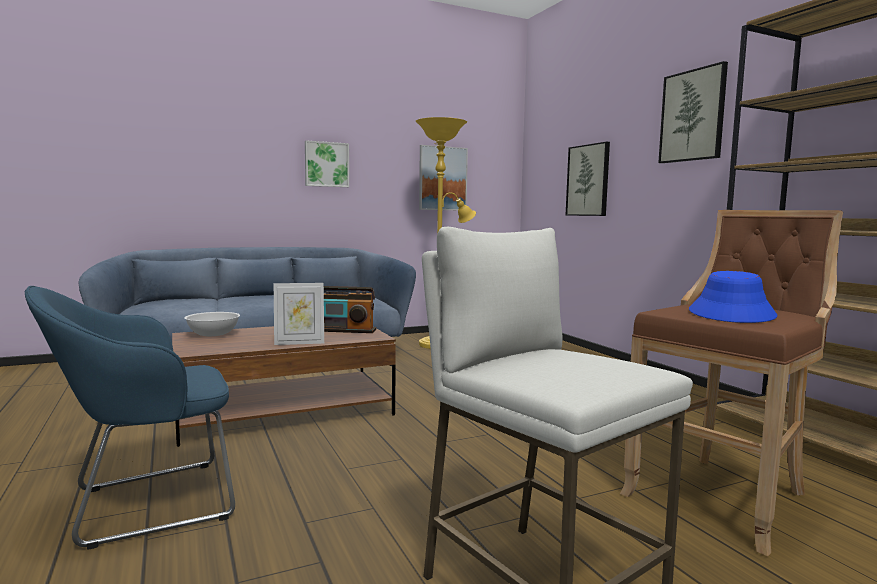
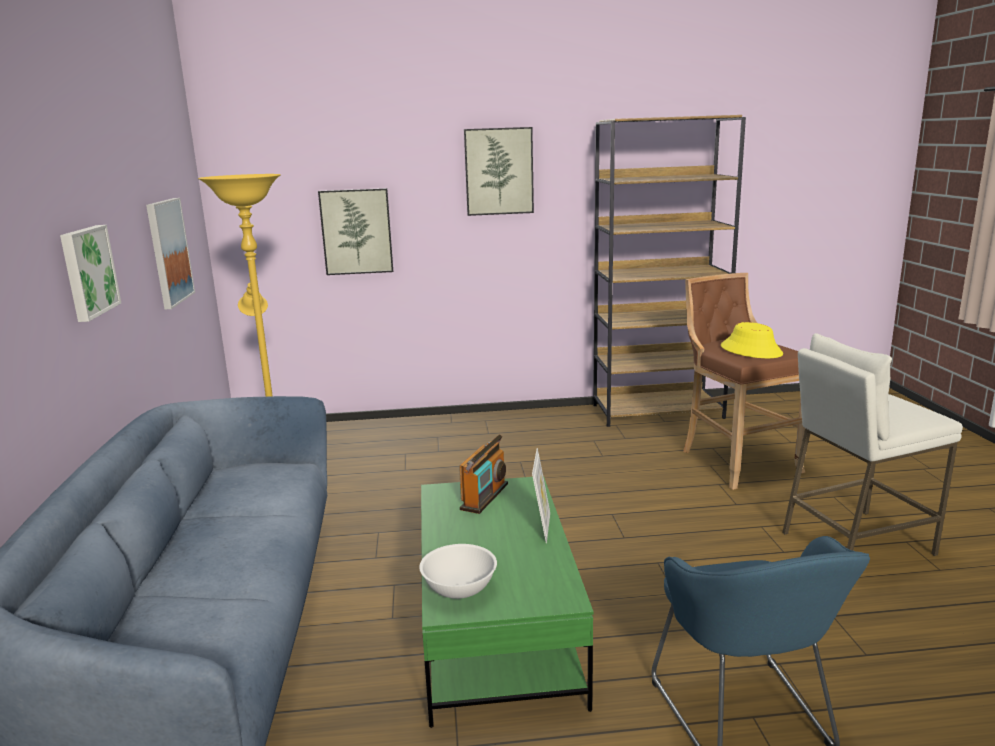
camera: 70 degrees left, 10 degrees up
brown coffee table [172,326,396,447] -> green coffee table [421,476,594,728]
blue hat [689,271,777,323] -> yellow hat [721,322,783,358]

